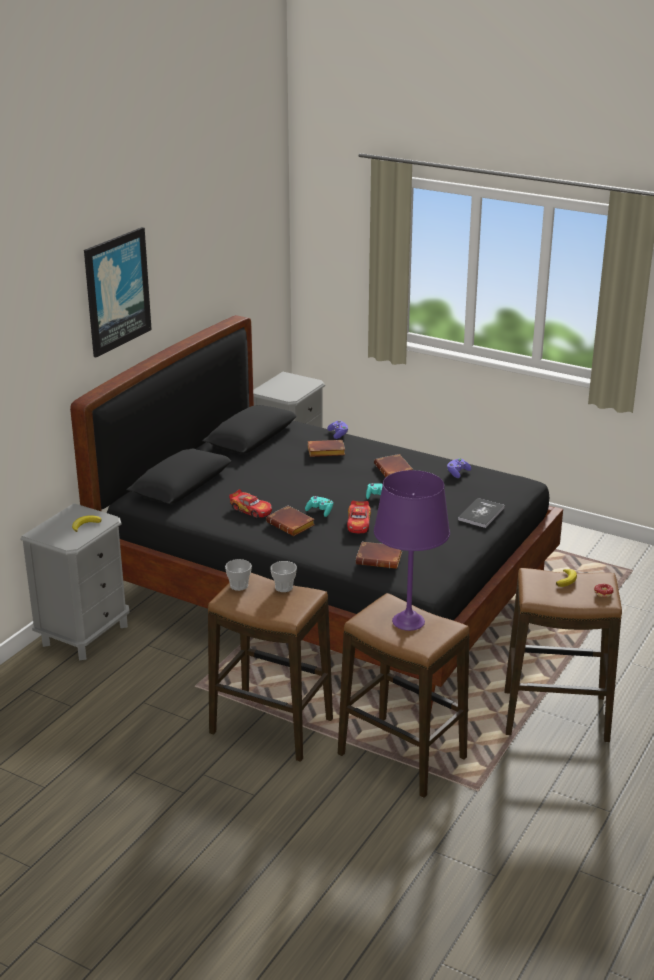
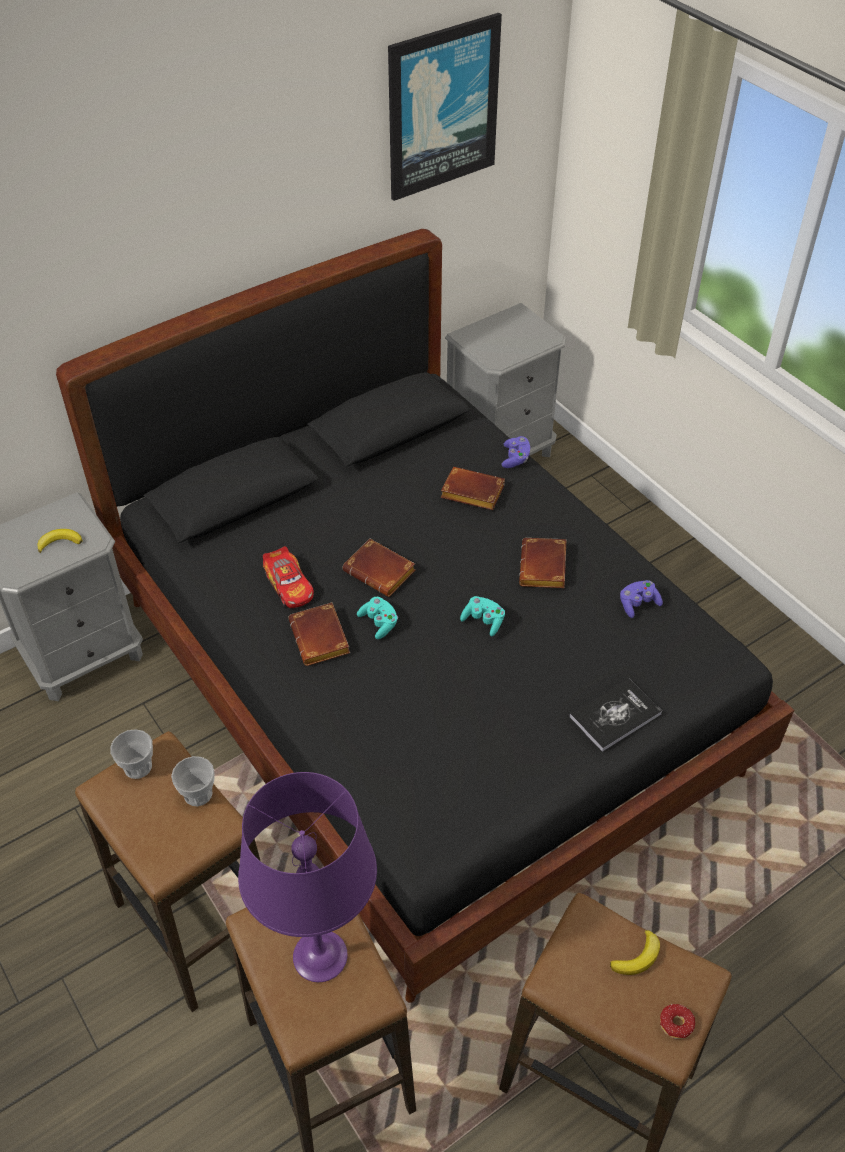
camera: 25 degrees right, 20 degrees up
picture [84,227,152,357] -> picture moved to [388,13,502,201]
toy car [347,501,371,533] -> none
brown book [356,542,402,569] -> brown book moved to [342,539,415,597]

